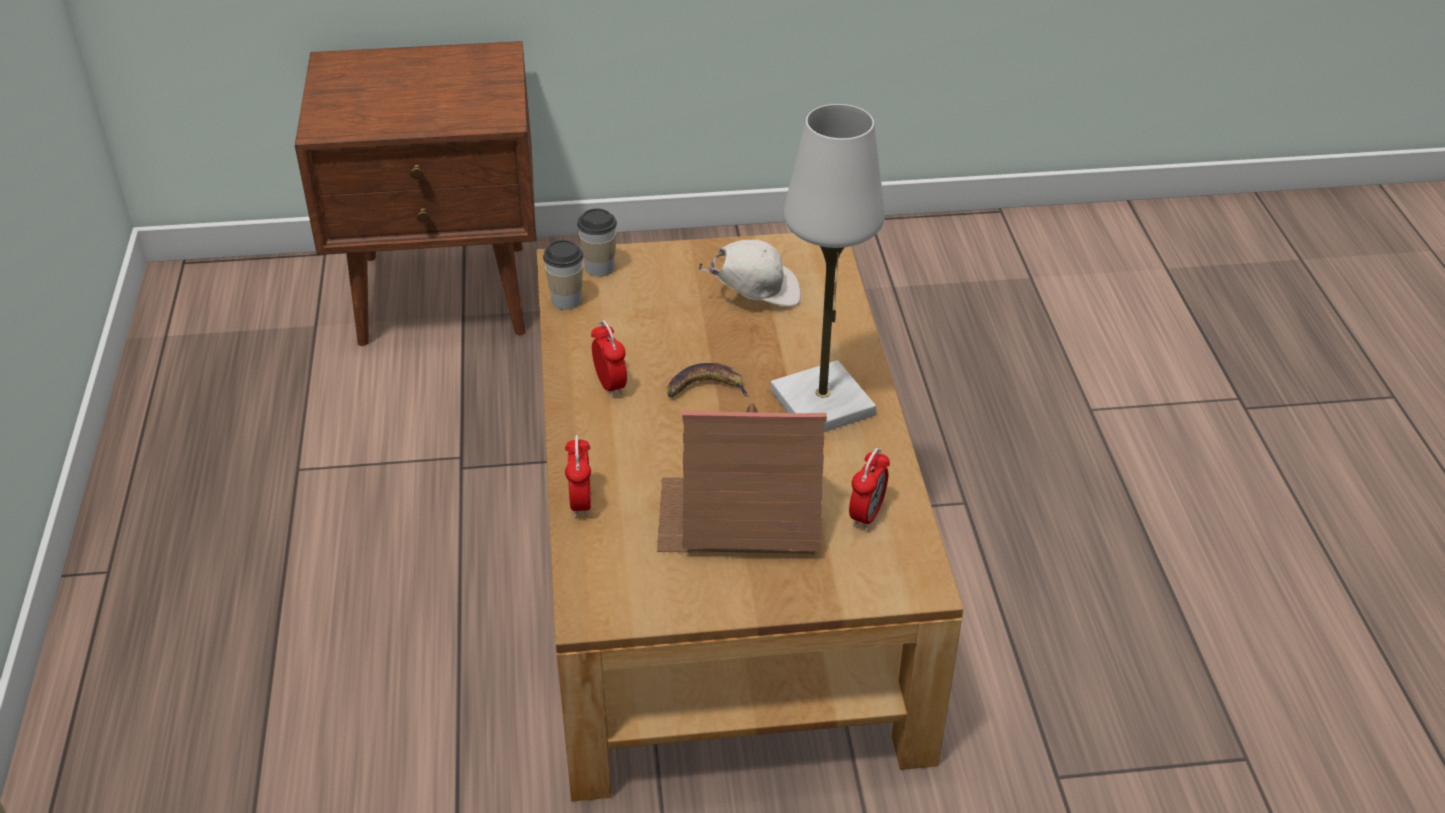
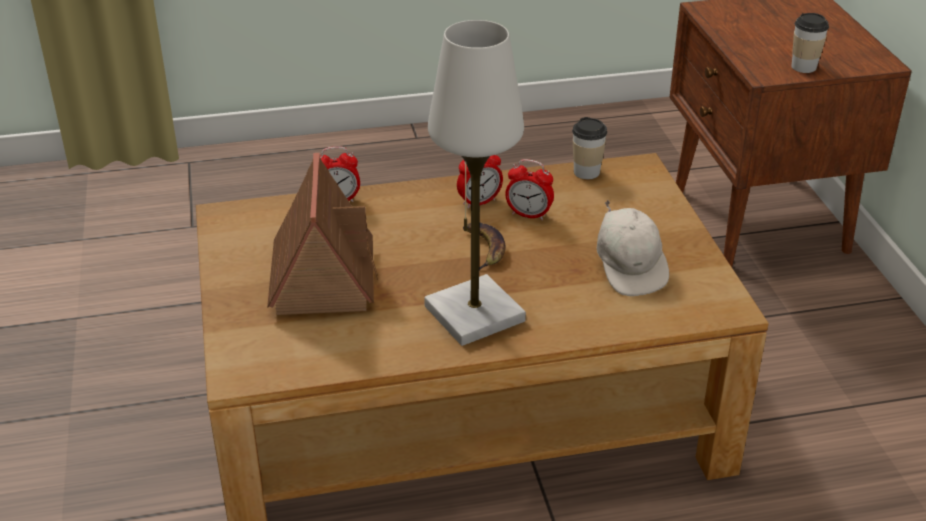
camera: 85 degrees right, 5 degrees down
cup [577,208,617,277] -> cup moved to [792,13,829,73]
alarm clock [849,448,890,530] -> alarm clock moved to [505,159,554,220]

